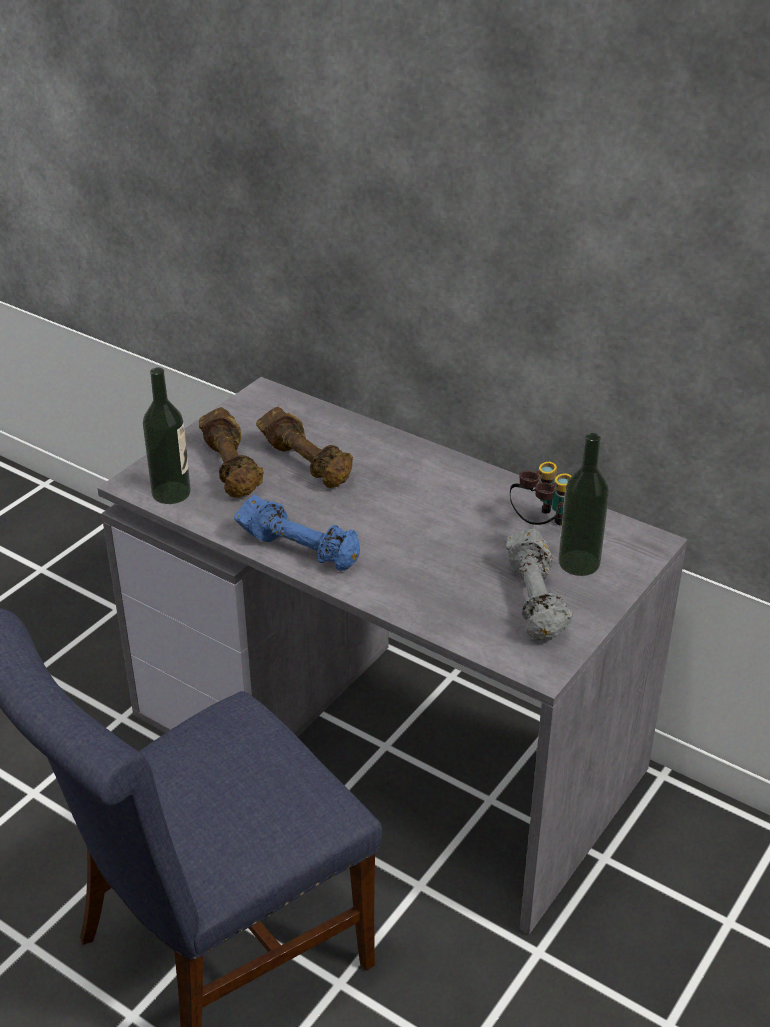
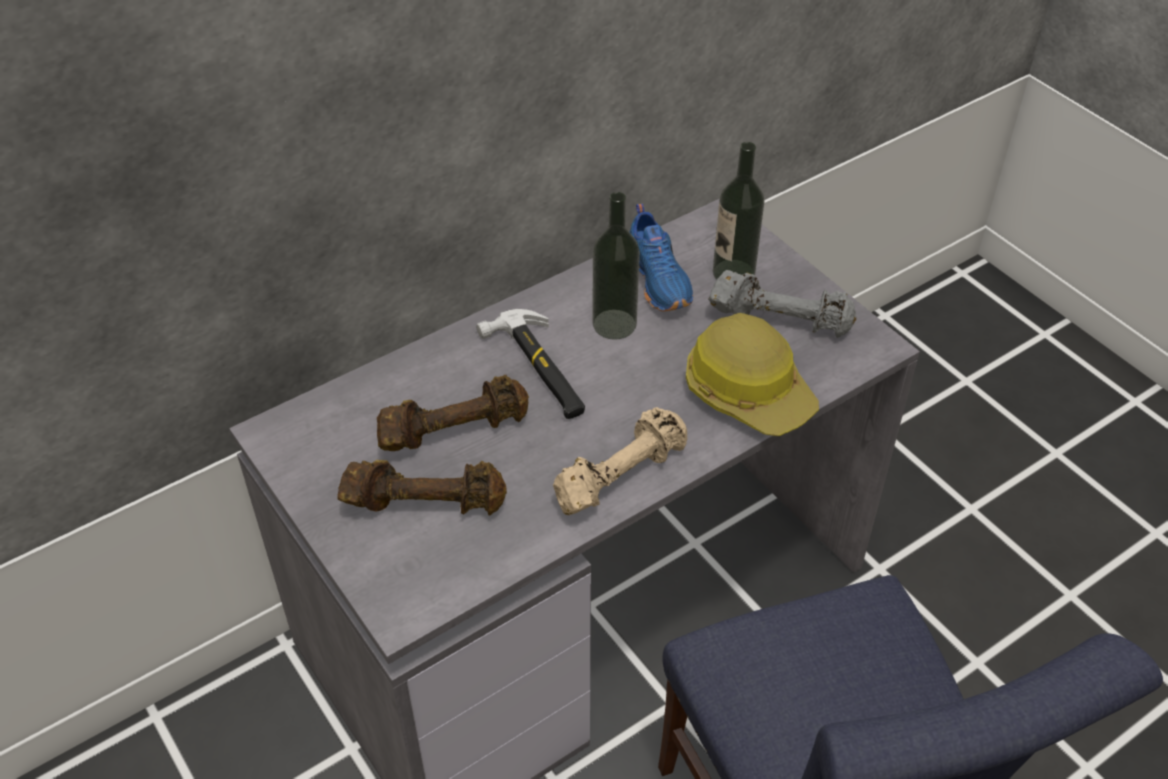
camera: 70 degrees left, 10 degrees up
bottle [143,367,191,504] -> bottle moved to [592,192,640,340]
blue dumbbell [234,495,360,571] -> beige dumbbell [553,407,687,515]
binoculars [510,462,572,525] -> blue shoe [630,204,693,311]
none -> hammer [476,309,585,419]
none -> hard hat [686,313,819,436]

